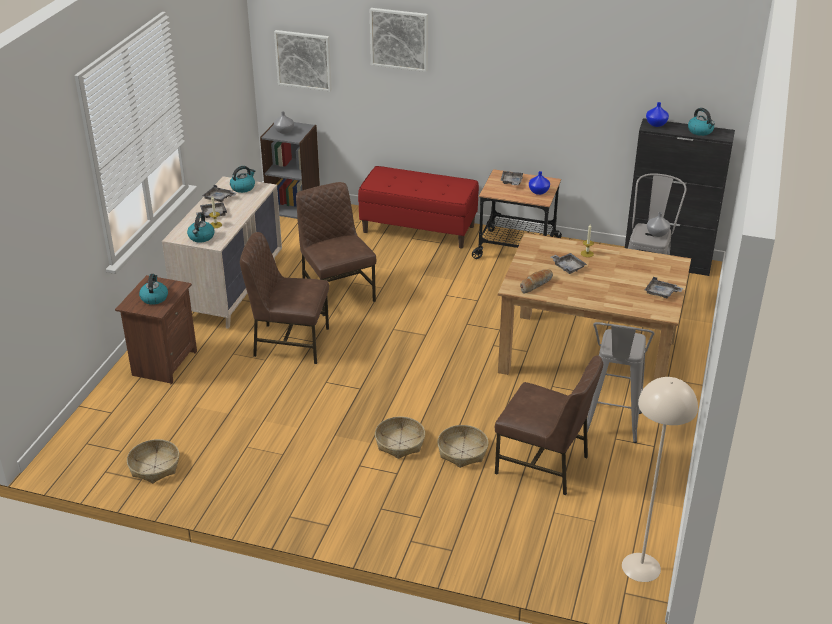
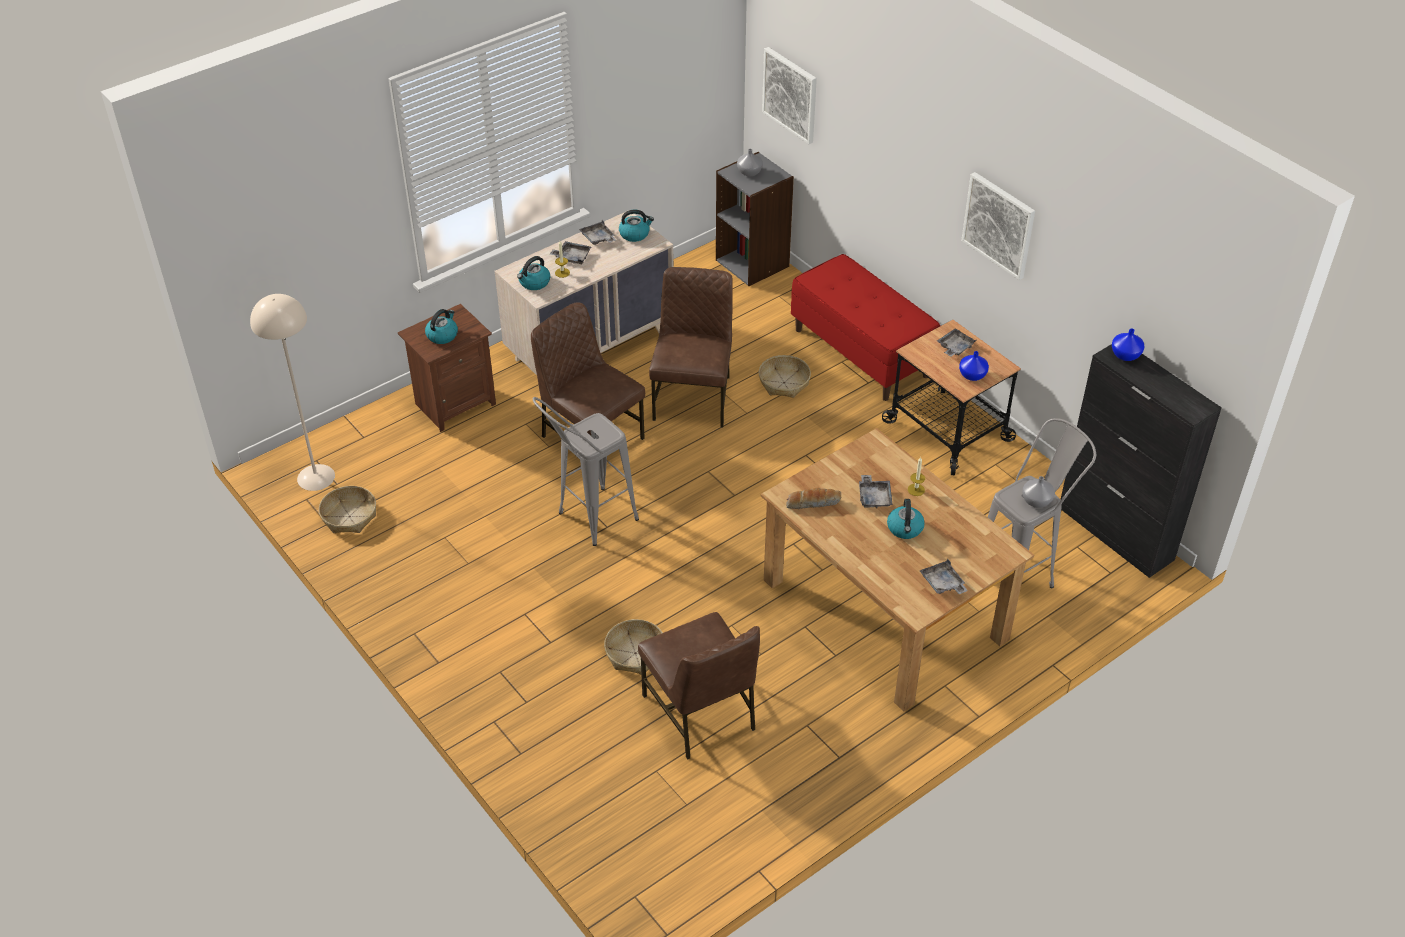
camera: 35 degrees right, 10 degrees up
picture [370,8,428,72] -> picture moved to [961,172,1035,280]
basket [375,417,425,459] -> basket moved to [759,355,811,398]
grey stool [587,322,654,443] -> grey stool moved to [532,397,639,546]
beige floor lamp [622,377,698,582] -> beige floor lamp moved to [250,294,335,491]
kettle [688,108,715,136] -> kettle moved to [887,499,925,539]

